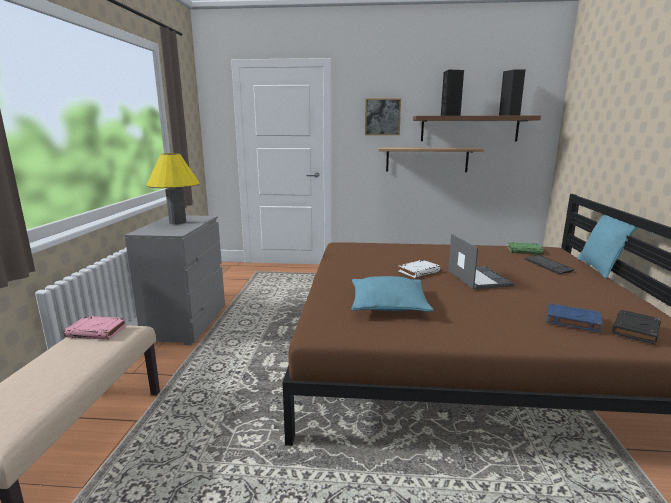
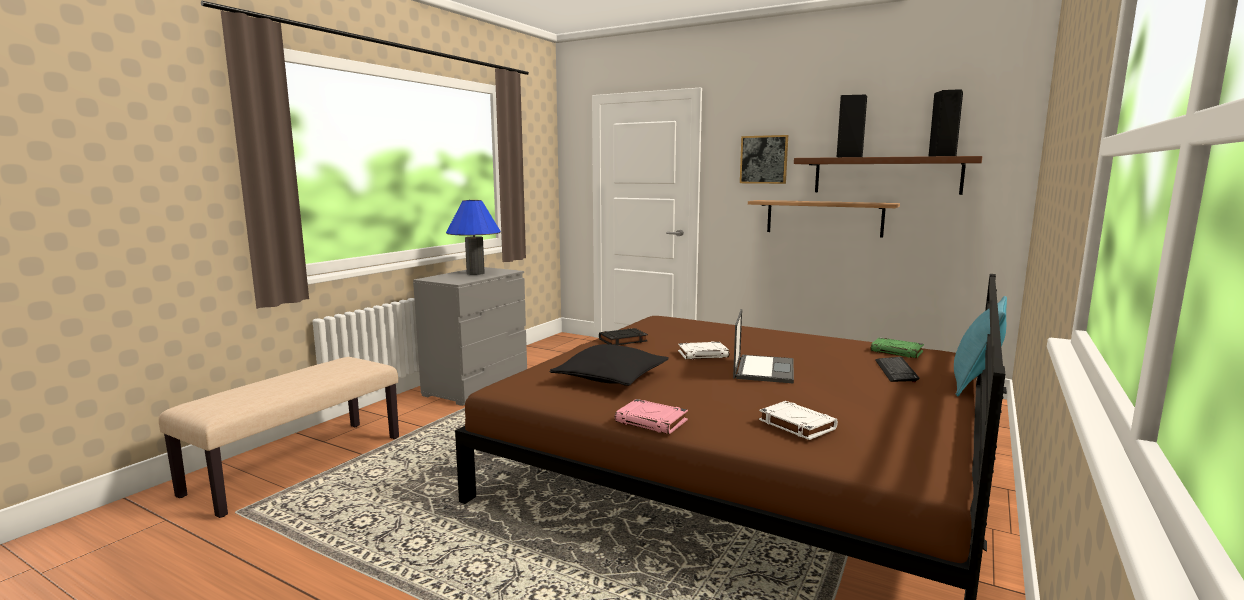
camera: 25 degrees right, 5 degrees down
pink book [64,316,127,340] -> pink book moved to [614,399,688,434]
yellow table lamp [146,153,200,224] -> blue table lamp [446,200,501,275]
turquoise pillow [352,276,434,312] -> black pillow [550,344,669,386]
blue book [547,303,603,332] -> white book [759,401,838,440]
black book [612,310,661,344] -> black book moved to [599,328,648,345]

